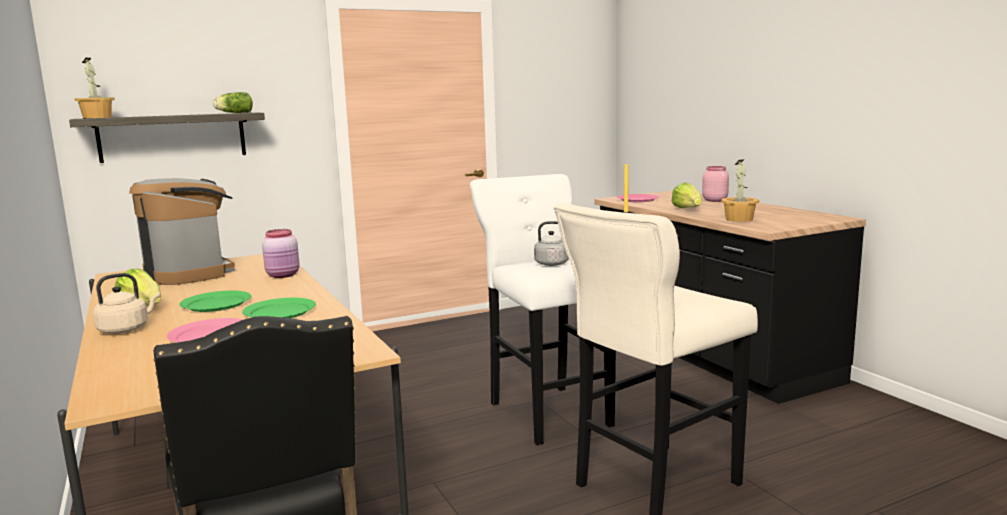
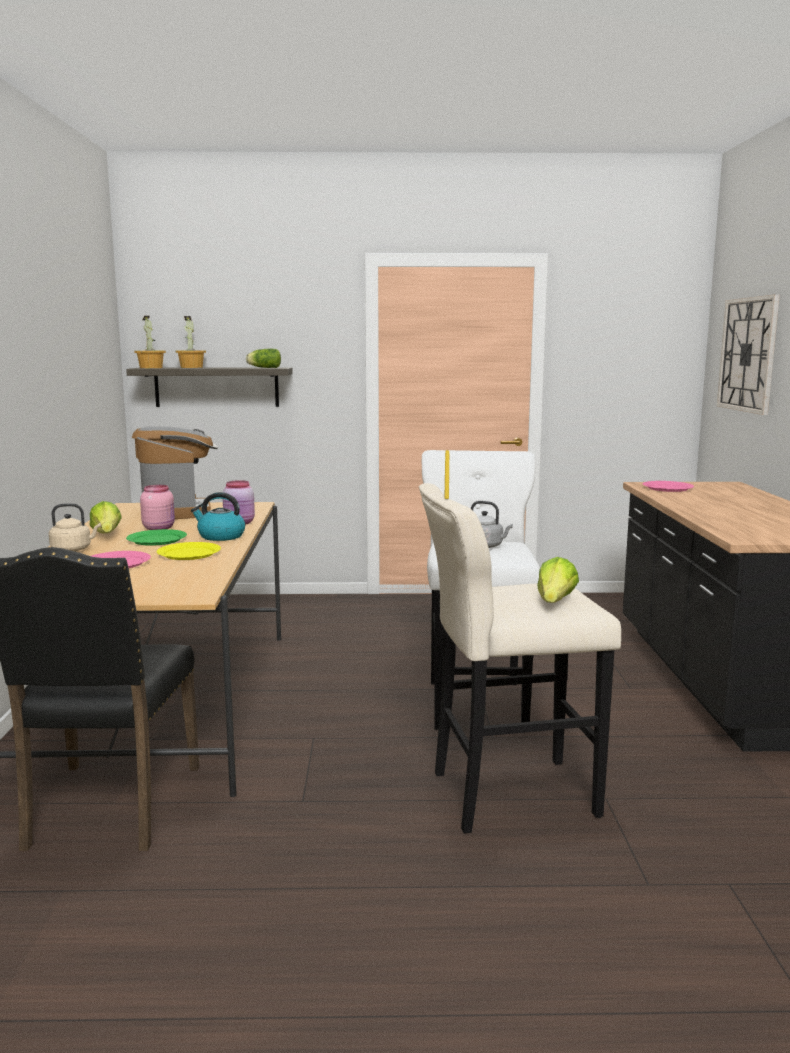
camera: 25 degrees right, 0 degrees up
green plate [242,298,316,318] -> yellow plate [157,542,221,560]
lettuce [671,182,702,208] -> lettuce moved to [537,557,579,603]
pink jar [702,166,729,202] -> pink jar moved to [140,485,175,530]
potted plant [721,159,759,222] -> potted plant moved to [176,316,206,368]
none -> kettle [191,492,245,541]
none -> wall clock [717,294,780,415]

